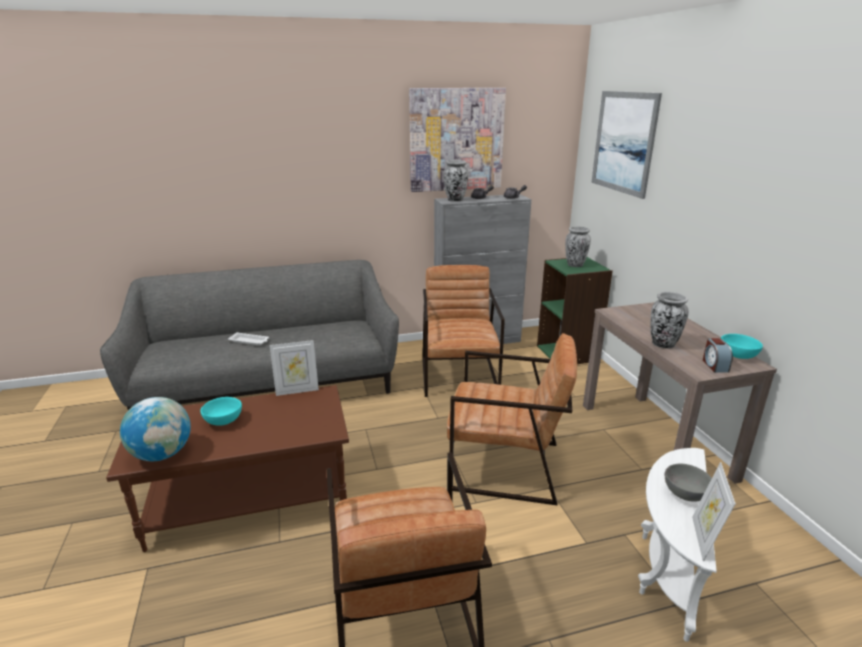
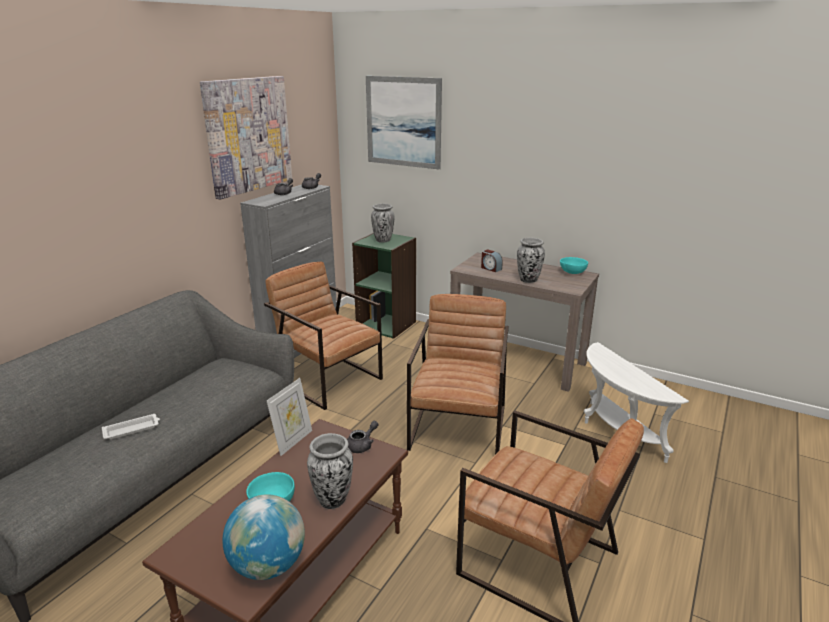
camera: 45 degrees left, 0 degrees up
vase [444,160,468,202] -> vase moved to [307,433,353,509]
brown armchair [447,333,577,505] -> brown armchair turned 45 degrees counterclockwise [407,294,509,455]
grey bowl [665,464,712,501] -> none
picture frame [692,462,736,561] -> none
alarm clock [703,338,733,372] -> alarm clock moved to [481,249,503,272]
none -> grey teapot [347,421,379,453]

